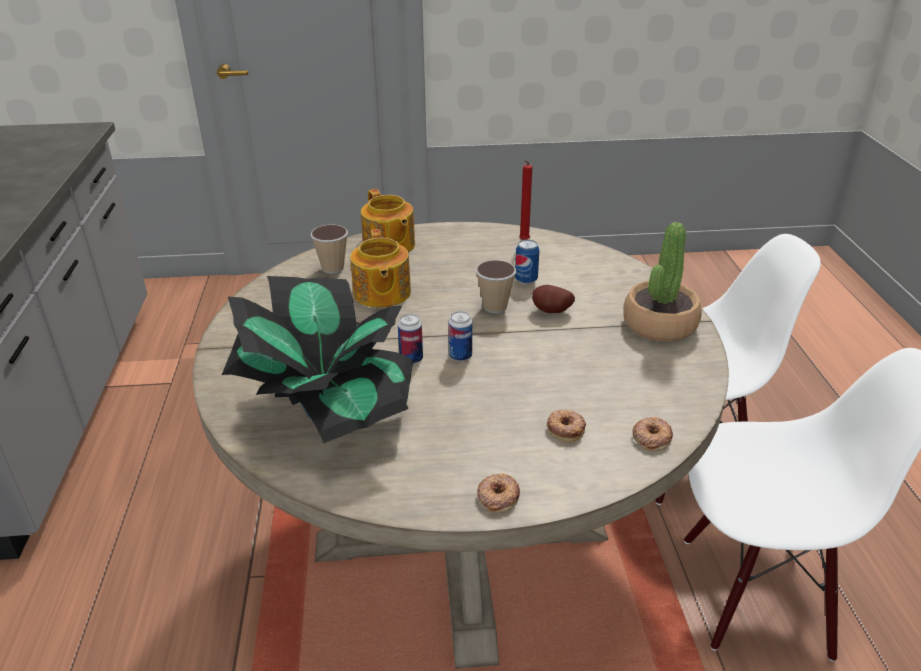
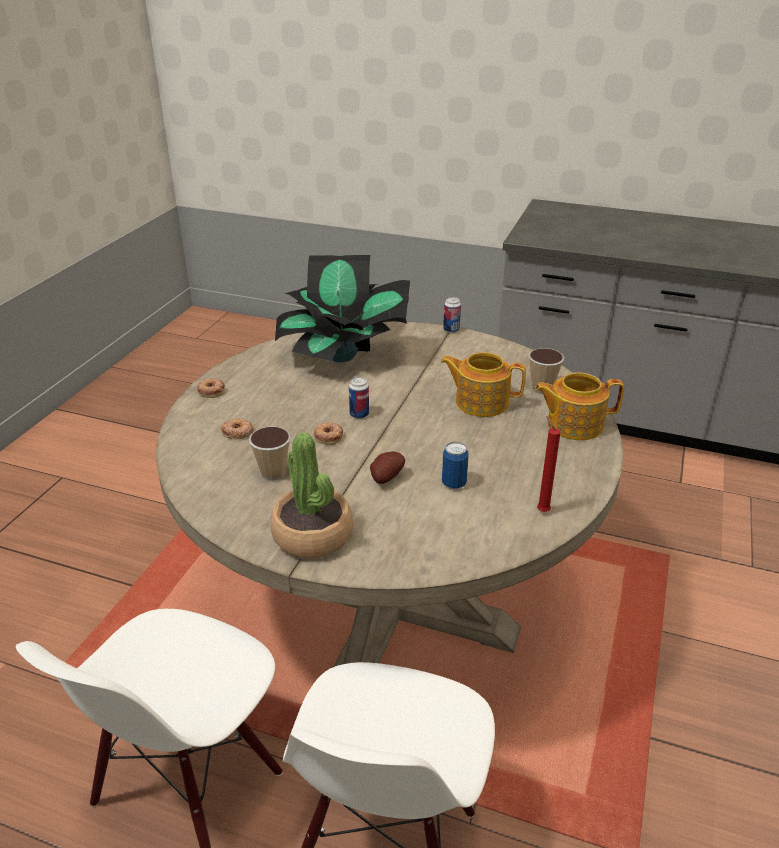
camera: 115 degrees right, 0 degrees up
can [398,314,423,364] -> can moved to [443,297,461,333]
cup [476,260,516,313] -> cup moved to [249,426,291,481]
donut [632,417,673,451] -> donut moved to [314,422,343,445]

